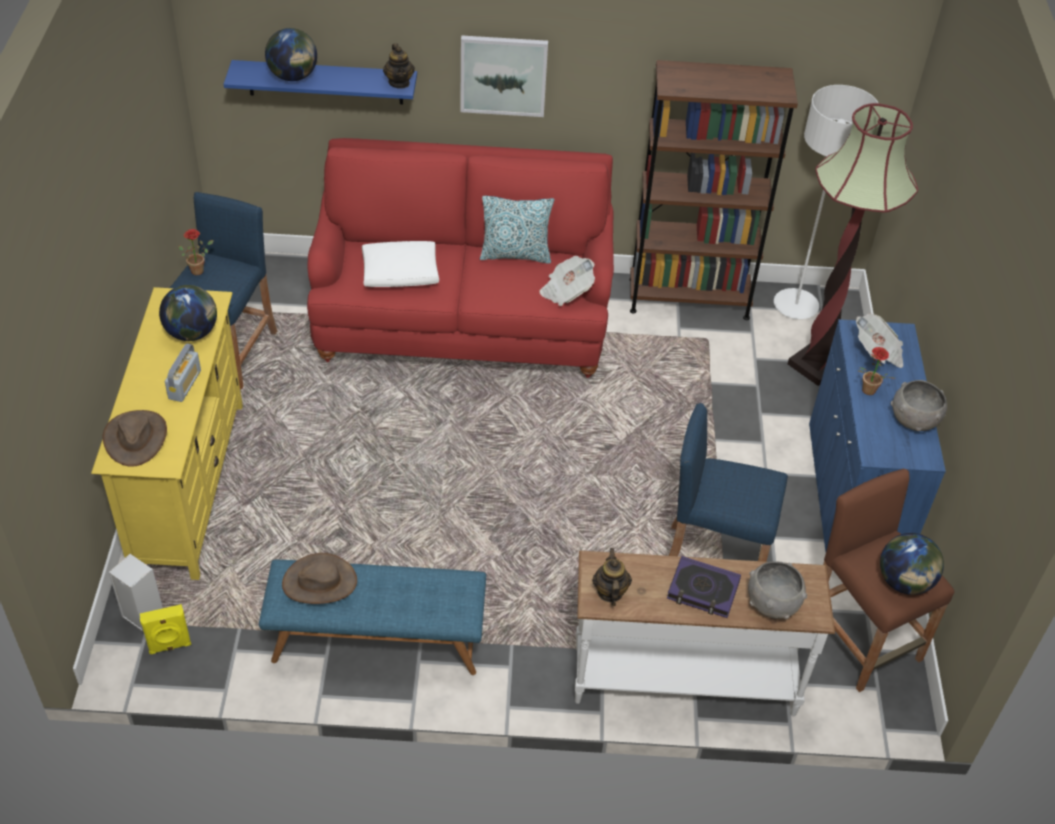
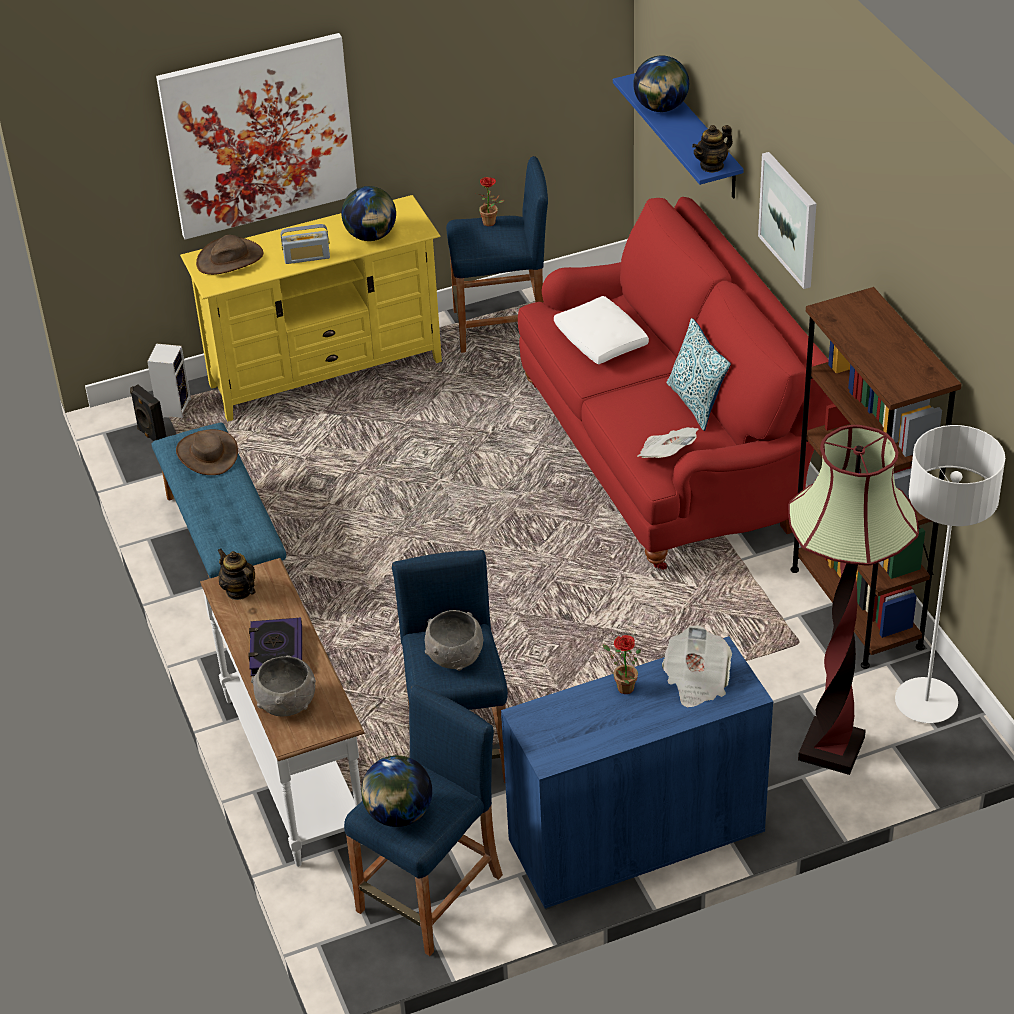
camera: 70 degrees right, 5 degrees down
yellow speaker [140,604,191,654] -> black speaker [130,384,166,441]
teapot [592,548,632,606] -> teapot turned 105 degrees counterclockwise [217,548,256,600]
brown stool [823,468,955,692] -> blue stool [344,685,503,956]
grey bowl [891,380,947,431] -> grey bowl moved to [425,610,483,671]
none -> picture [156,33,357,240]

